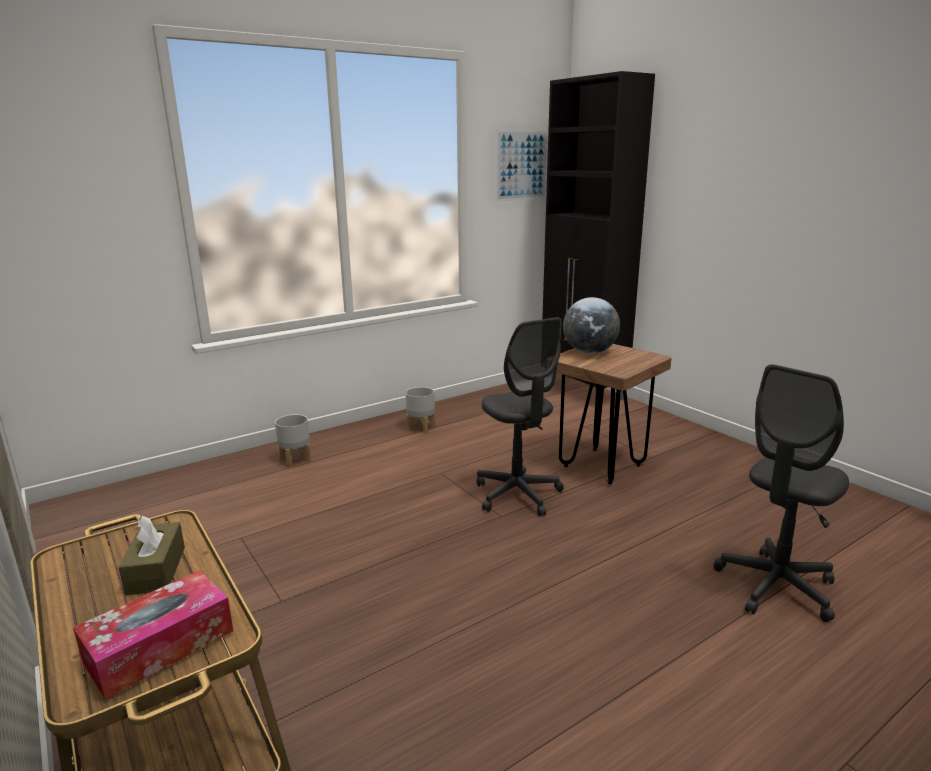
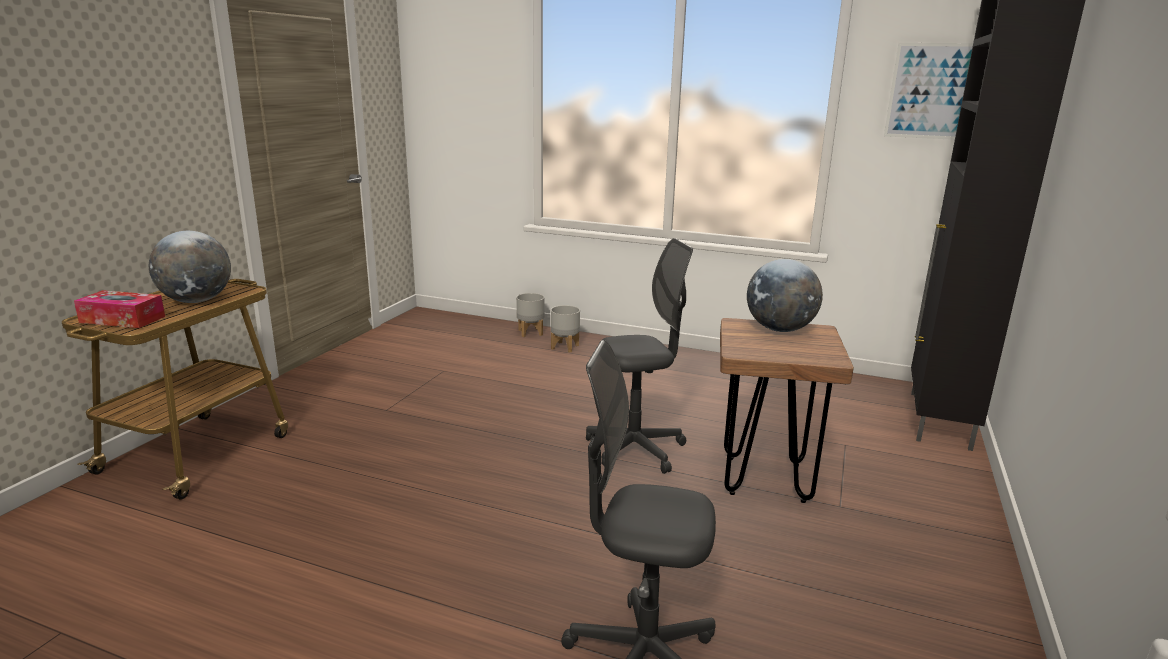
camera: 55 degrees right, 0 degrees up
brown tissue box [119,516,185,595] -> globe [149,231,231,303]
grey planter [406,387,435,433] -> grey planter moved to [516,293,544,337]
grey office chair [476,317,564,517] -> grey office chair turned 135 degrees counterclockwise [586,238,693,474]

